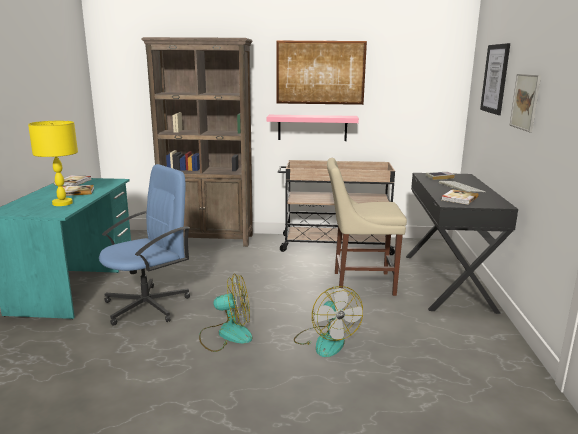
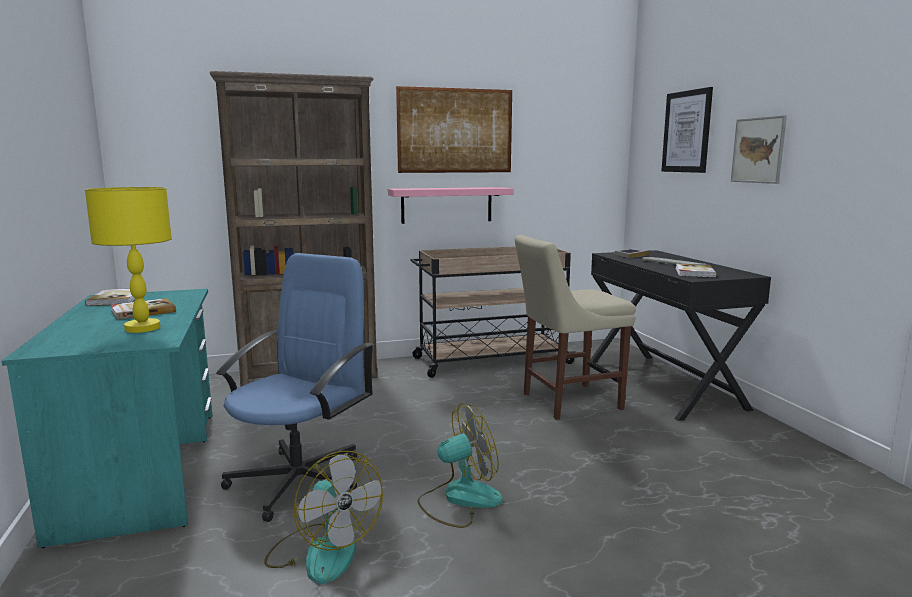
camera: 20 degrees left, 5 degrees down
fan [294,286,363,357] -> fan moved to [264,451,383,584]

